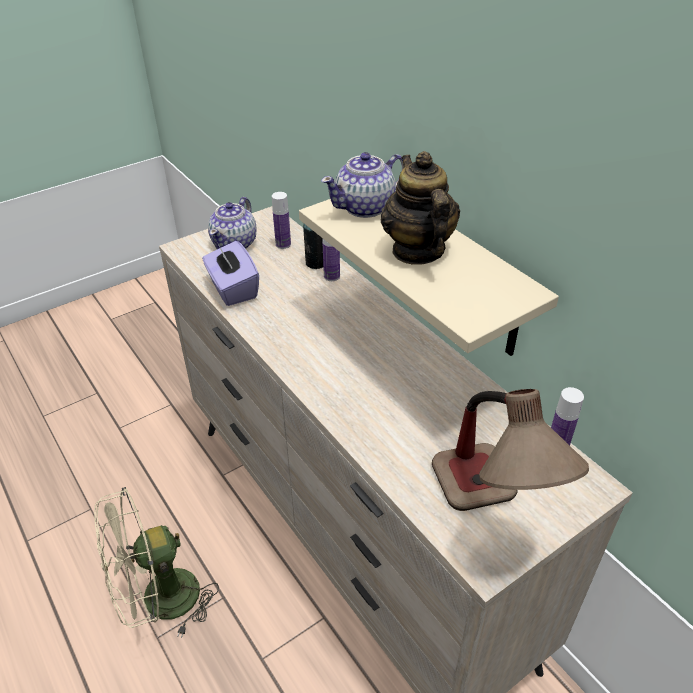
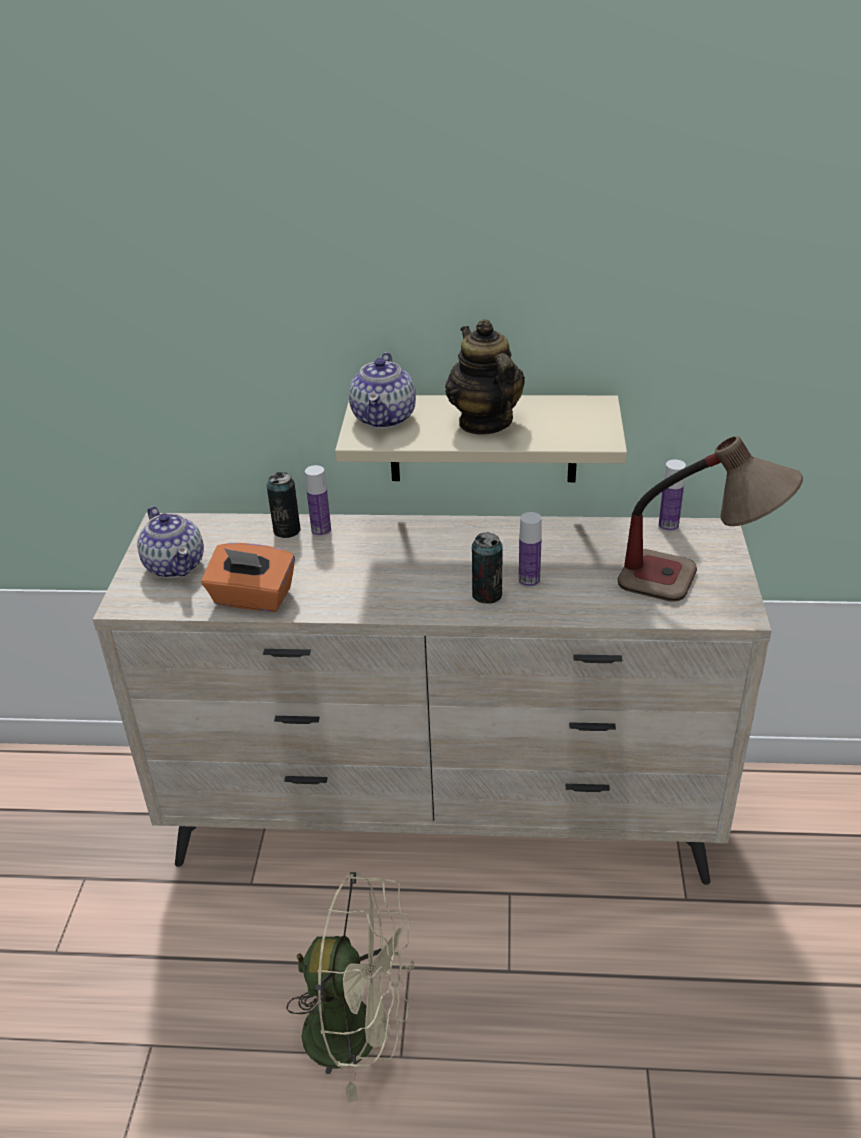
camera: 50 degrees left, 5 degrees down
beige fan [94,487,219,638] -> beige fan turned 90 degrees counterclockwise [286,872,414,1103]
purple tissue box [202,241,259,306] -> orange tissue box [201,543,295,612]
bottle [272,192,291,249] -> bottle moved to [519,512,542,588]
teapot [381,151,460,265] -> teapot turned 45 degrees clockwise [445,319,525,435]
none -> can [472,532,503,604]

